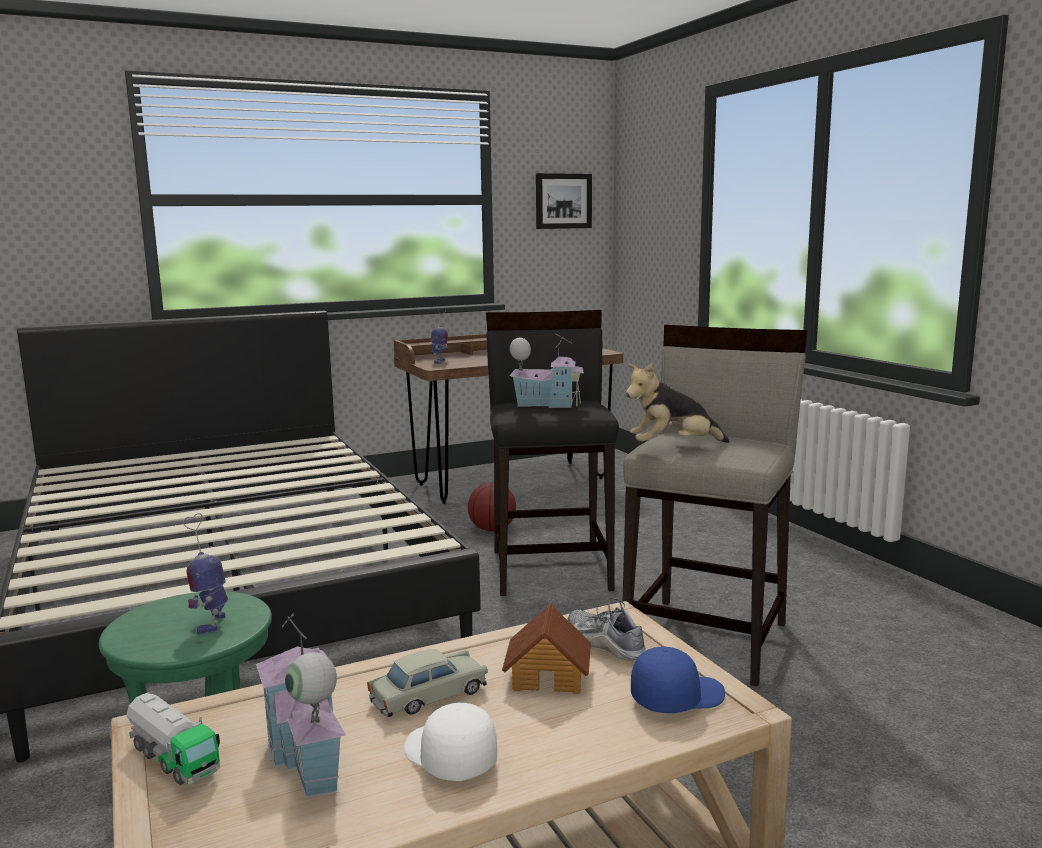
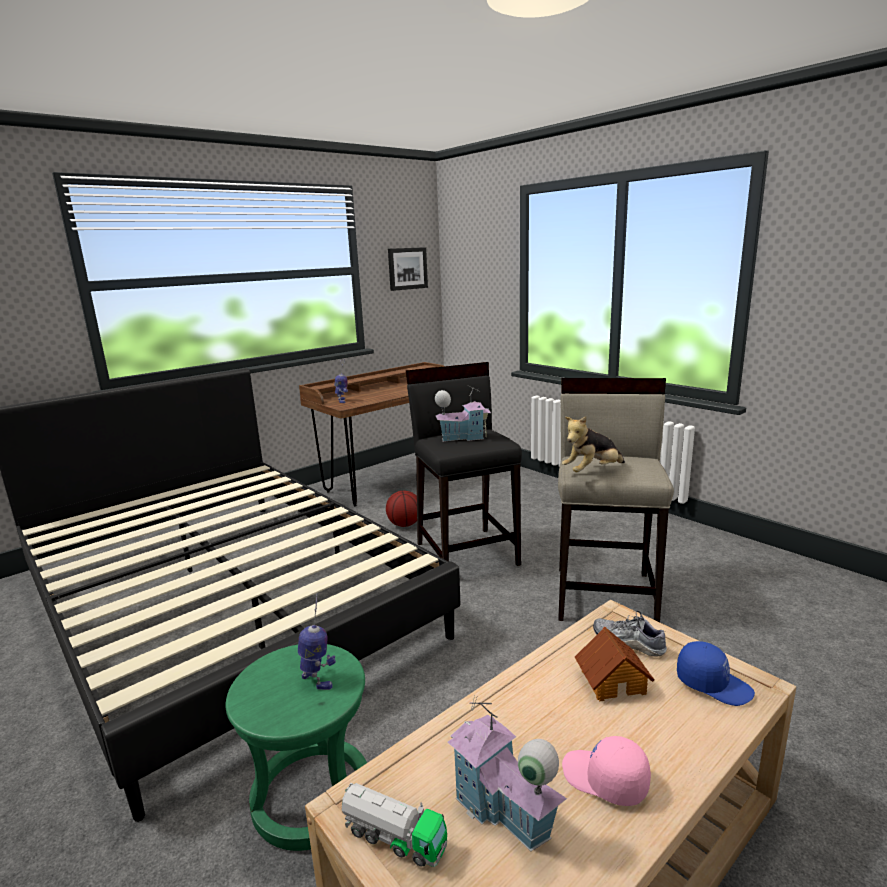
camera: 15 degrees left, 5 degrees up
toy robot [183,513,228,634] -> toy robot turned 150 degrees clockwise [298,594,336,690]
beige toy car [367,649,488,717] -> none
white cap [404,703,497,781] -> pink cap [562,736,651,806]
blue cap [631,647,725,713] -> blue cap turned 75 degrees clockwise [677,641,755,706]

